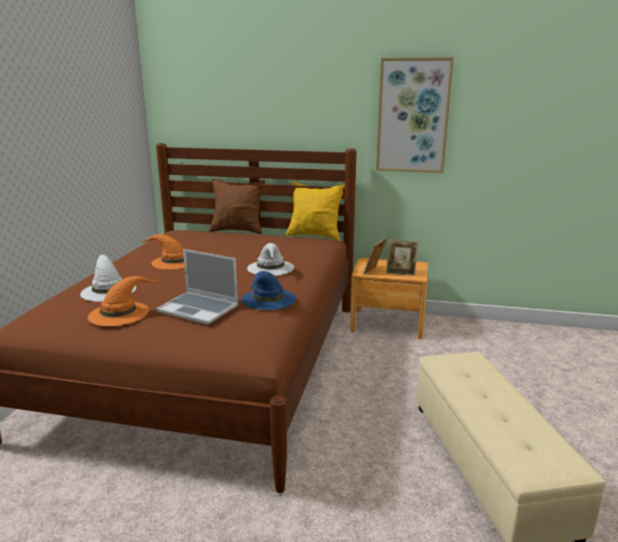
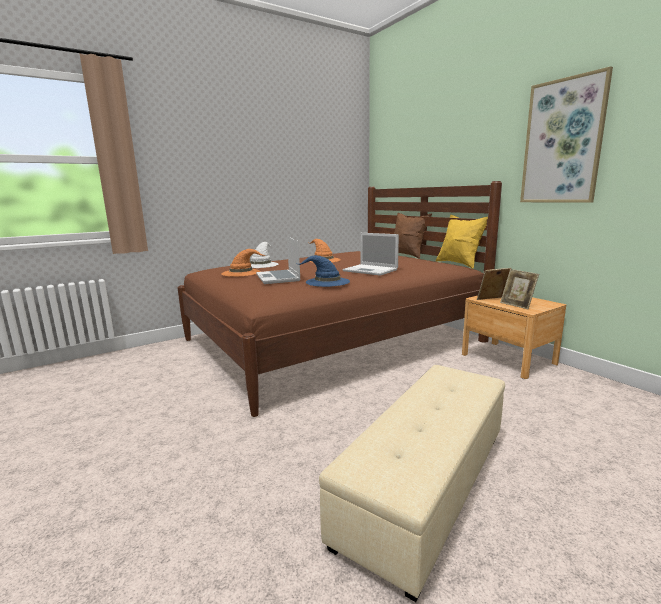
camera: 45 degrees right, 5 degrees down
white hat [247,243,294,276] -> laptop [342,233,399,276]

